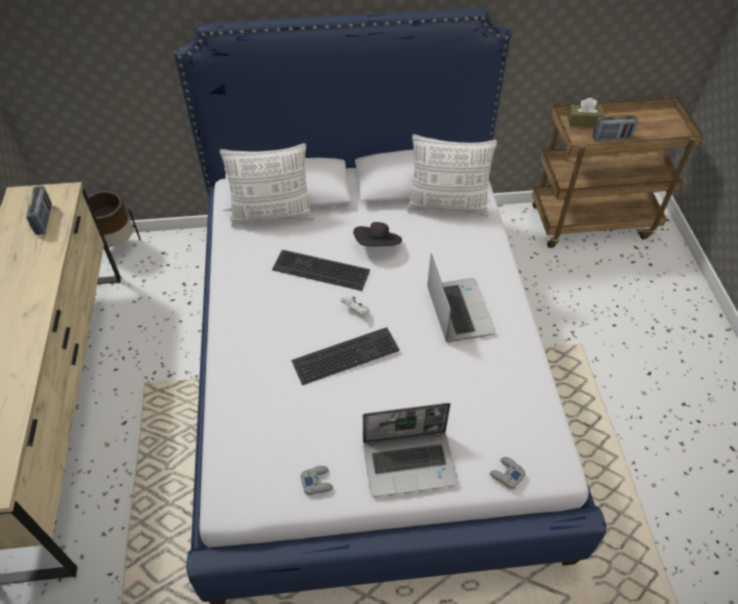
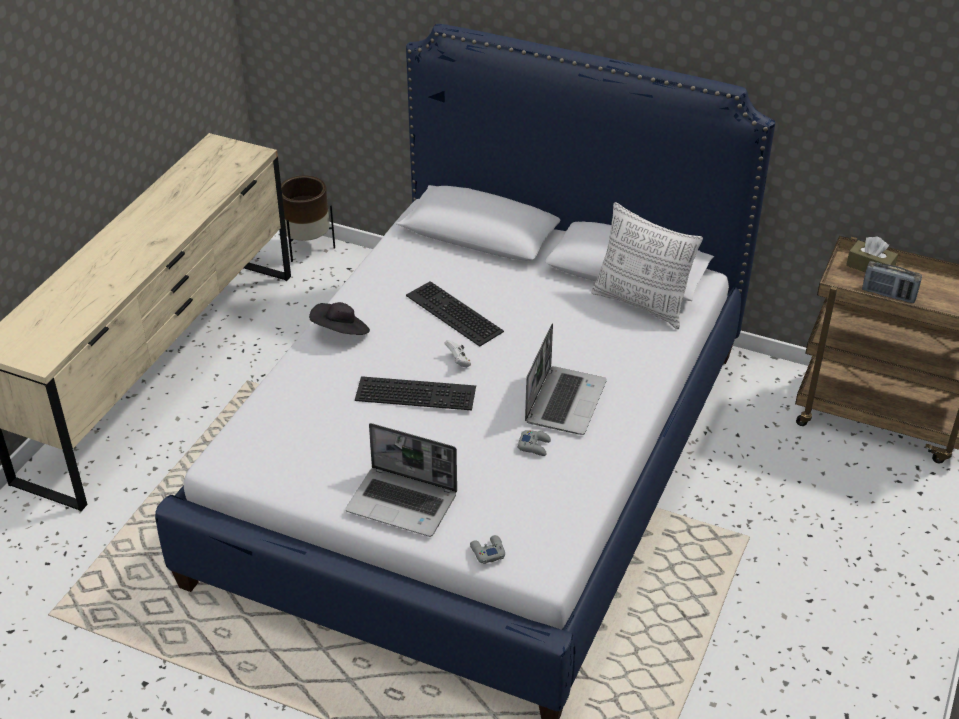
camera: 30 degrees right, 10 degrees down
radio [26,186,52,235] -> none
pillow [220,143,314,228] -> none
grey game controller [300,466,333,495] -> grey game controller moved to [517,430,551,456]
black hat [353,222,402,247] -> black hat moved to [309,302,370,335]

